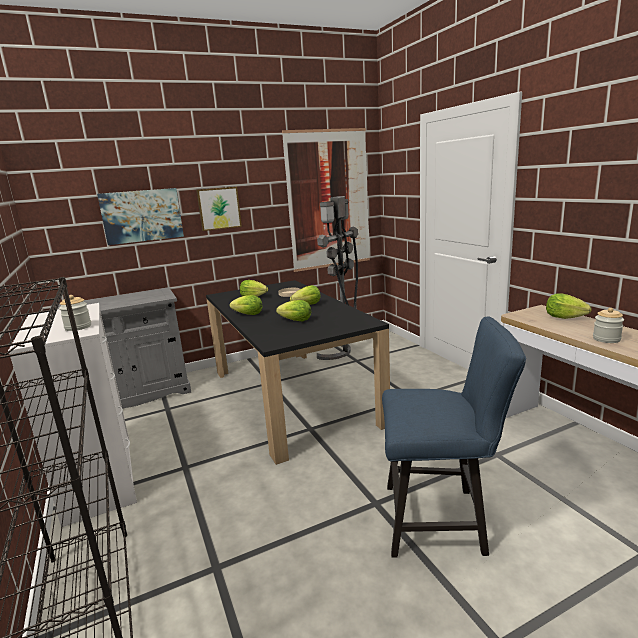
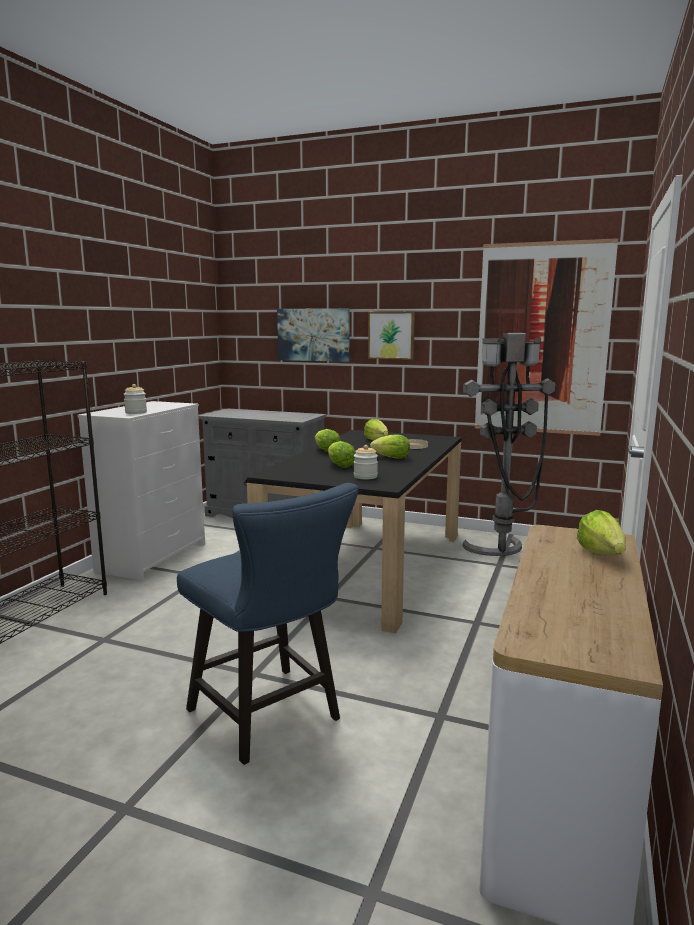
camera: 45 degrees right, 5 degrees down
jar [593,308,624,343] -> jar moved to [354,445,378,480]

